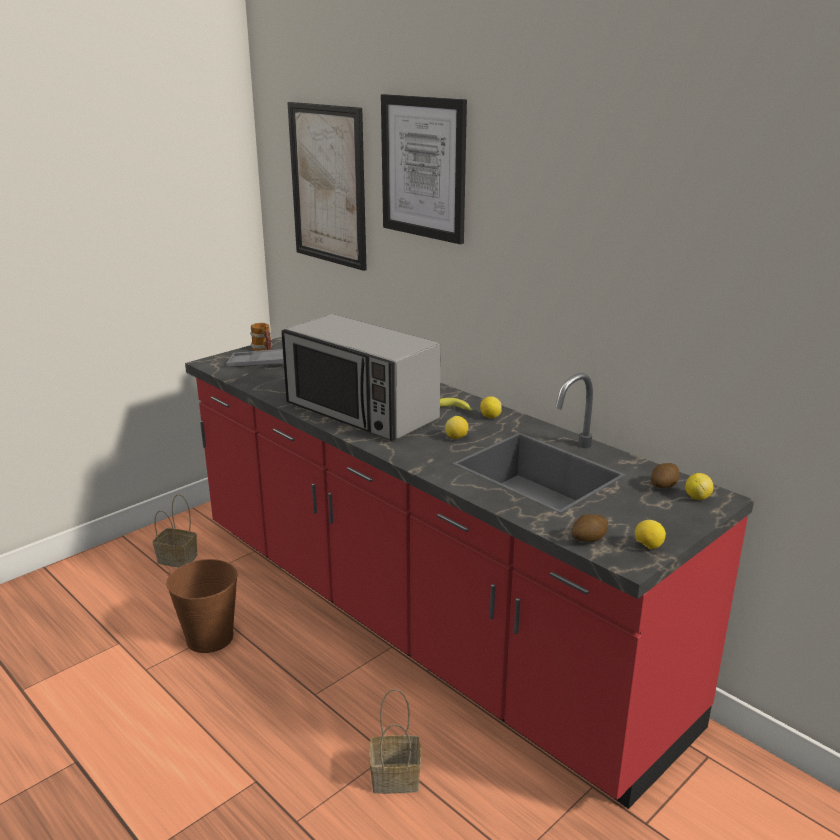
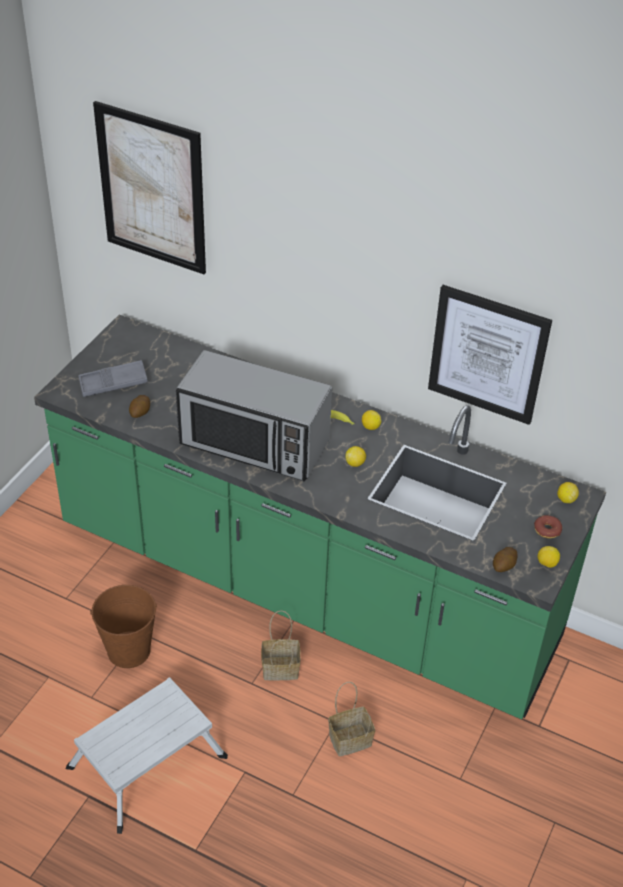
camera: 20 degrees left, 20 degrees up
basket [153,494,198,568] -> basket moved to [261,610,301,681]
red counter [185,337,754,809] -> green counter [34,314,606,719]
mug [250,323,272,351] -> none
picture [381,94,467,244] -> picture moved to [428,285,552,425]
potato [651,463,679,488] -> potato moved to [129,395,150,418]
none -> white step ladder [66,677,228,834]
none -> donut [534,515,562,538]

